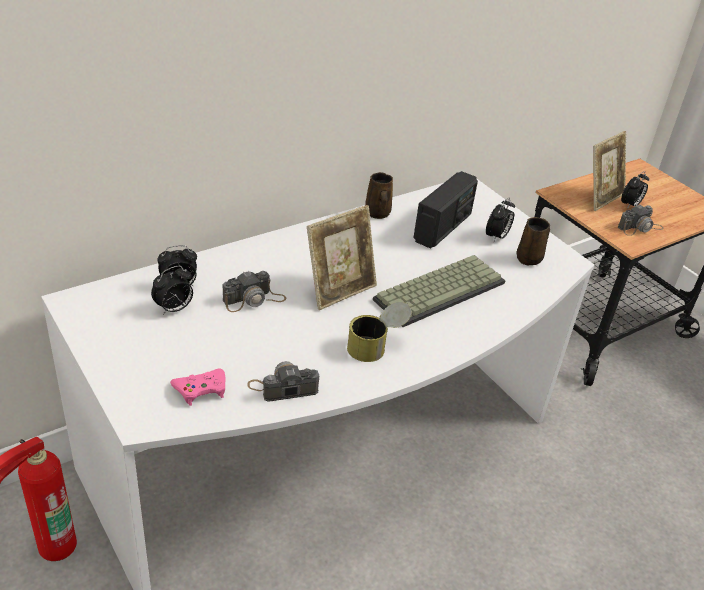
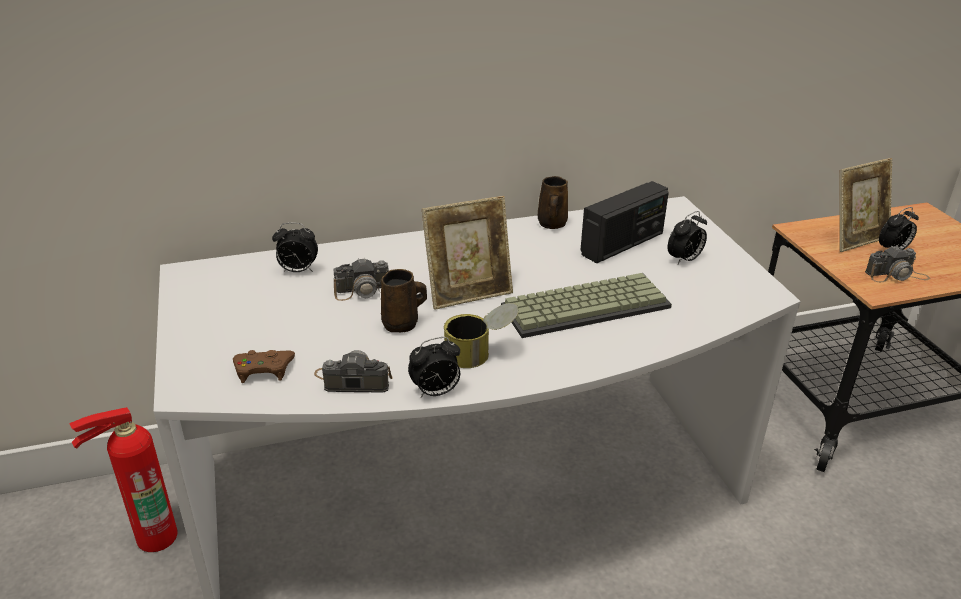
camera: 20 degrees right, 5 degrees down
alarm clock [151,266,193,315] -> alarm clock moved to [408,337,460,398]
pink game controller [170,369,225,406] -> brown game controller [233,350,295,383]
brown mug [516,217,550,266] -> brown mug moved to [381,269,427,332]

